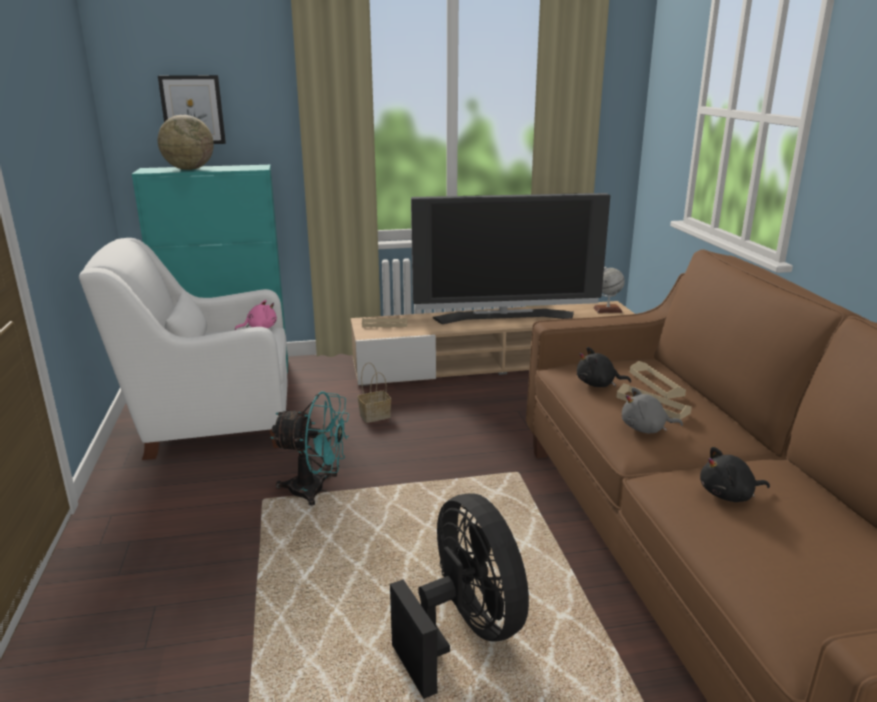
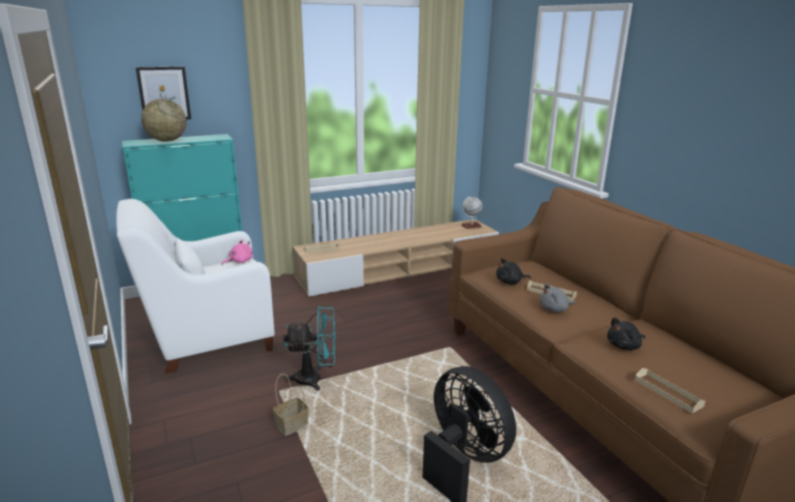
camera: 15 degrees left, 0 degrees up
basket [358,362,391,423] -> basket moved to [273,374,309,436]
television [411,193,610,324] -> none
beige tray [630,361,686,399] -> beige tray moved to [635,368,705,413]

